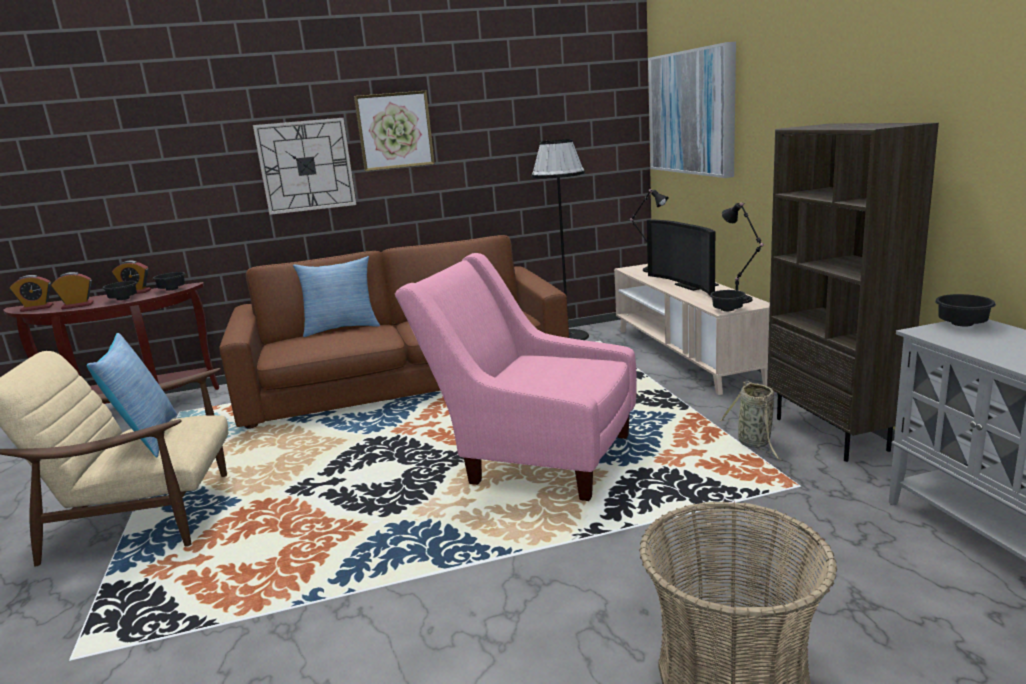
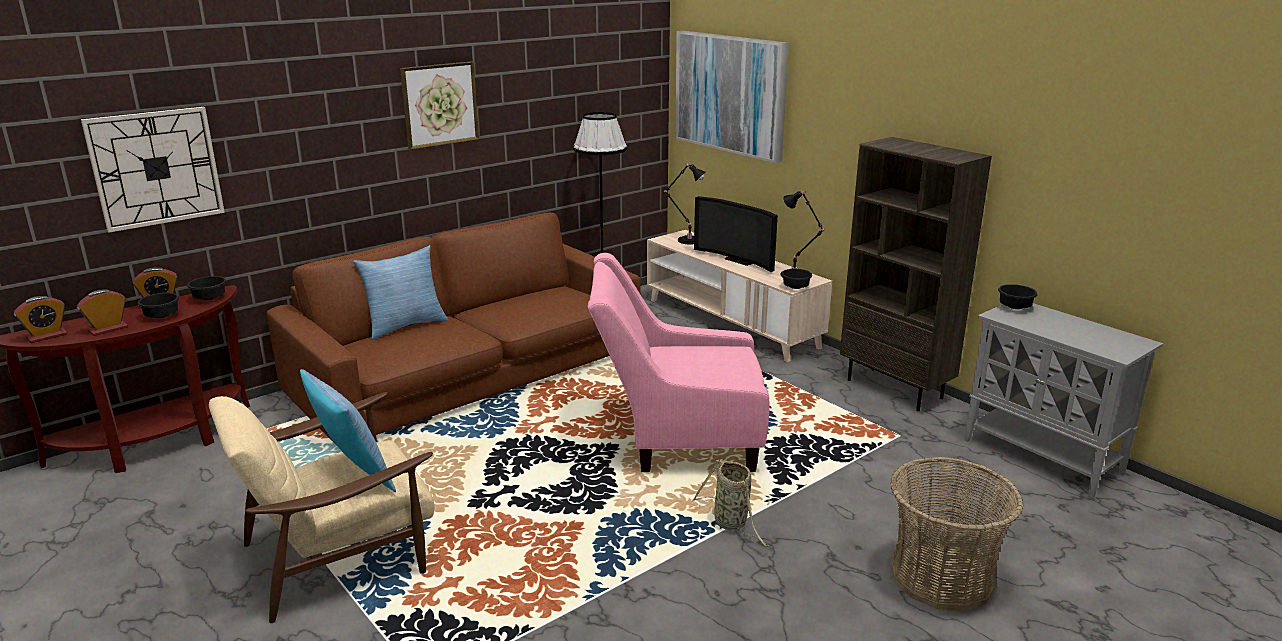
camera: 25 degrees left, 5 degrees up
wall clock [253,118,356,215] -> wall clock moved to [81,107,225,233]
basket [720,381,782,461] -> basket moved to [692,459,769,547]

